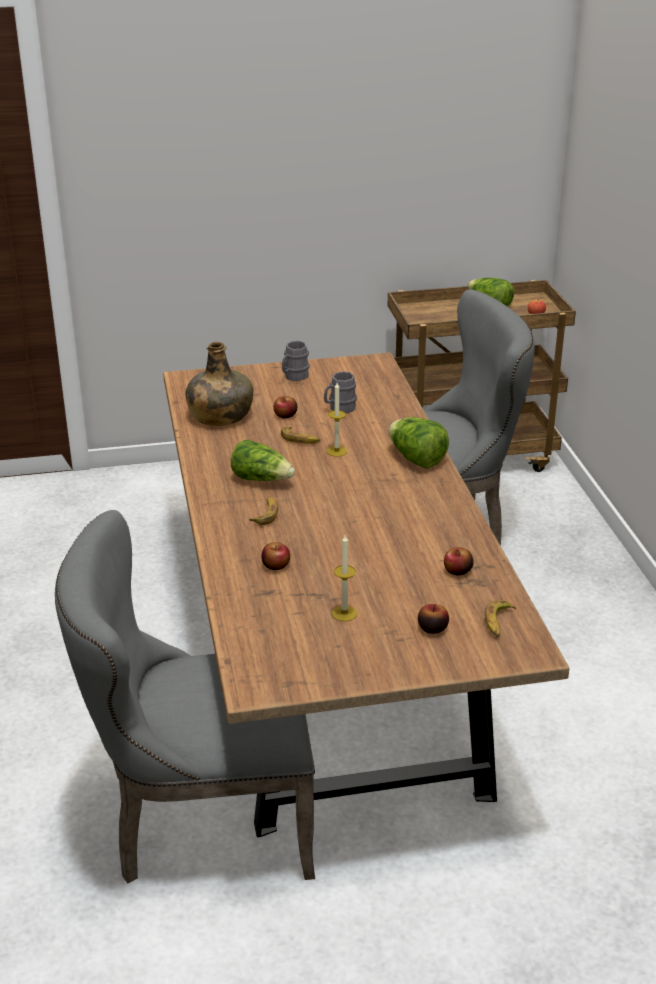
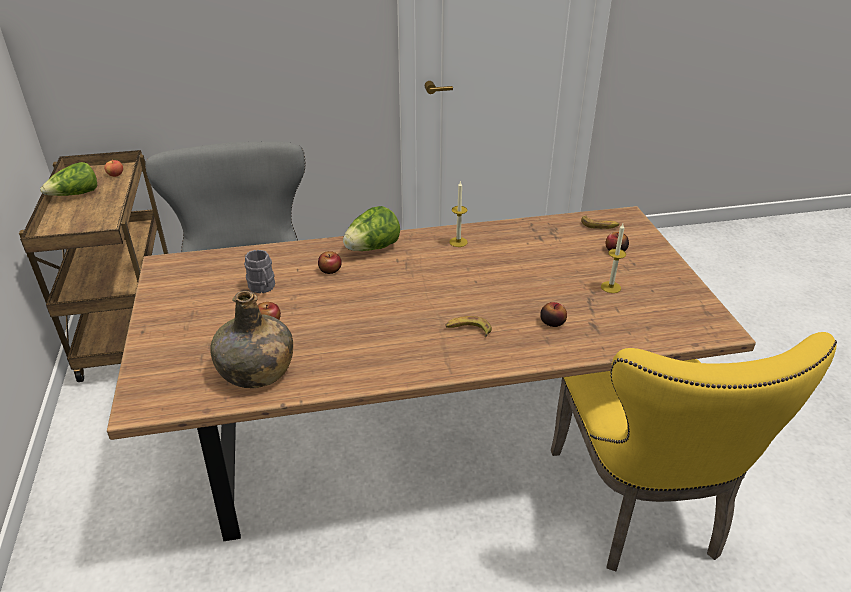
camera: 90 degrees left, 5 degrees up
grey chair [55,510,315,883] -> yellow chair [551,332,837,571]
lettuce [231,440,295,481] -> none
banana [281,427,320,444] -> none
grey mug [282,341,310,381] -> none
candle [327,383,347,457] -> candle moved to [449,181,467,247]
apple [444,547,474,576] -> apple moved to [318,251,342,274]

